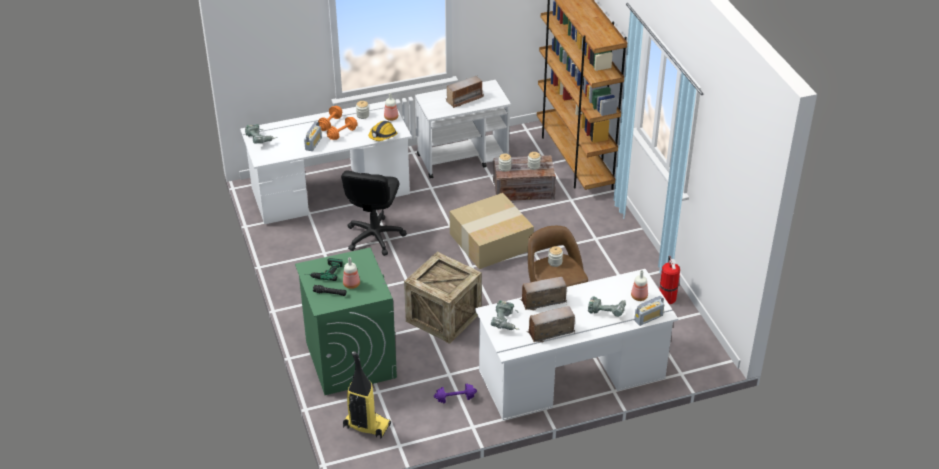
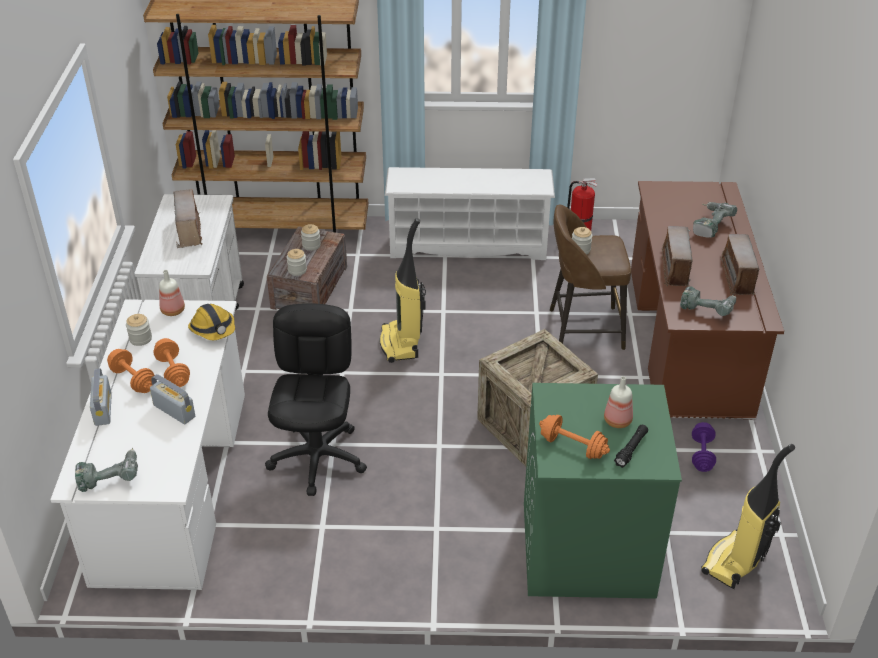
camera: 70 degrees left, 0 degrees up
power drill [307,258,343,281] -> orange dumbbell [539,415,610,459]
black office chair [341,171,407,256] -> black office chair turned 120 degrees counterclockwise [265,303,367,496]
cardboard box [450,193,534,269] -> vacuum cleaner [380,218,426,363]
white desk [475,269,678,420] -> brown desk [631,181,784,420]
bottle [631,270,648,301] -> none
radio [634,296,664,326] -> radio moved to [90,368,112,426]
none -> white shoe rack [385,167,555,260]

